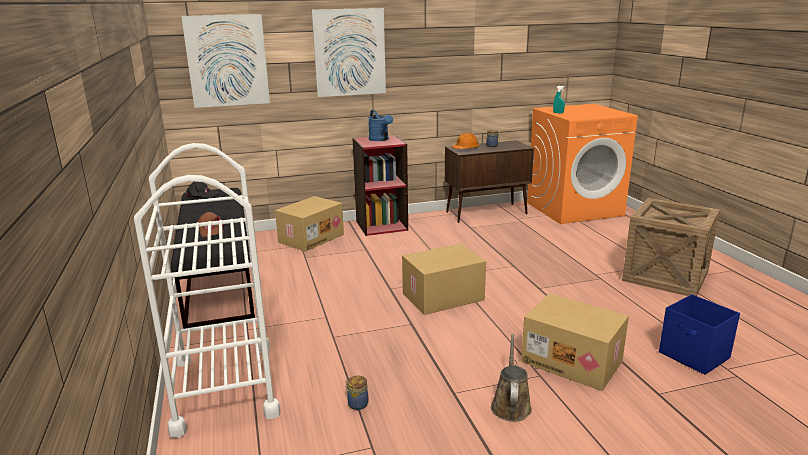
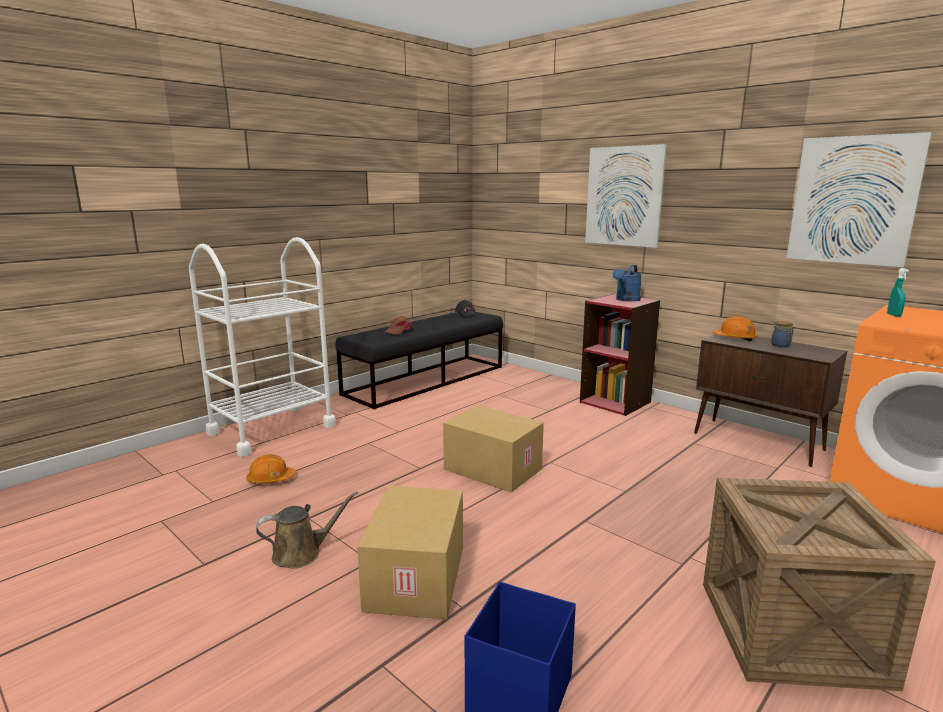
camera: 60 degrees right, 5 degrees down
picture [181,14,270,108] -> picture moved to [786,132,932,267]
cardboard box [275,196,344,252] -> none
jar [345,376,369,410] -> orange hard hat [246,454,296,484]

